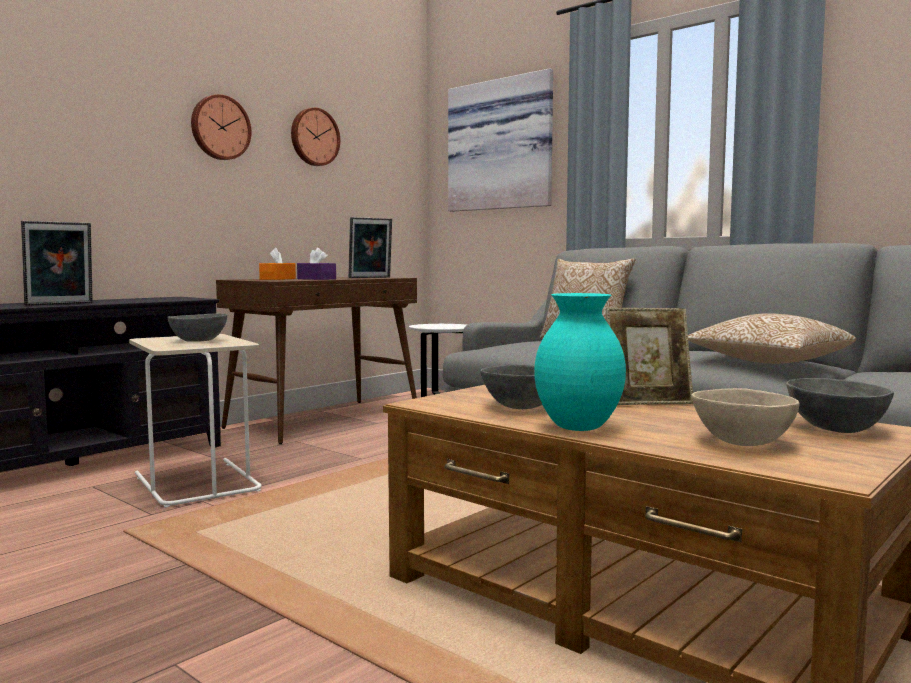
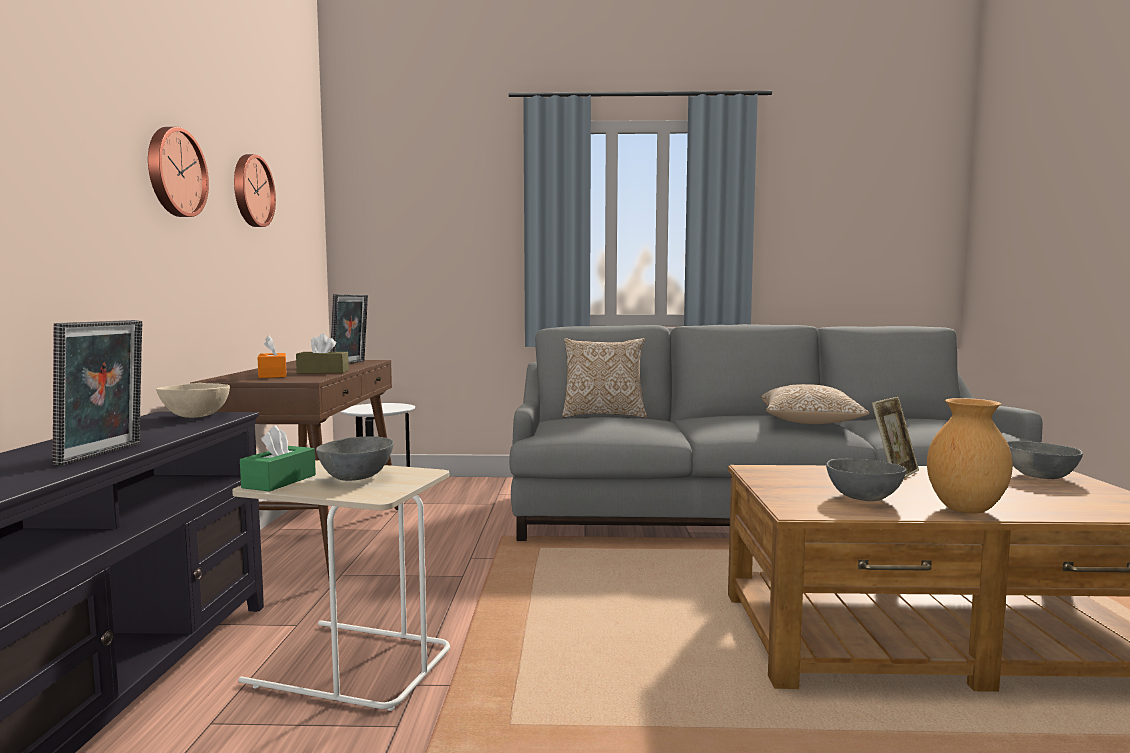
camera: 40 degrees left, 0 degrees up
purple tissue box [297,248,336,280] -> brown tissue box [296,334,349,373]
picture [448,68,553,212] -> none
turquoise vase [534,293,626,431] -> brown vase [927,398,1013,513]
beige bowl [692,388,800,446] -> beige bowl moved to [156,383,230,418]
none -> green tissue box [240,425,316,491]

